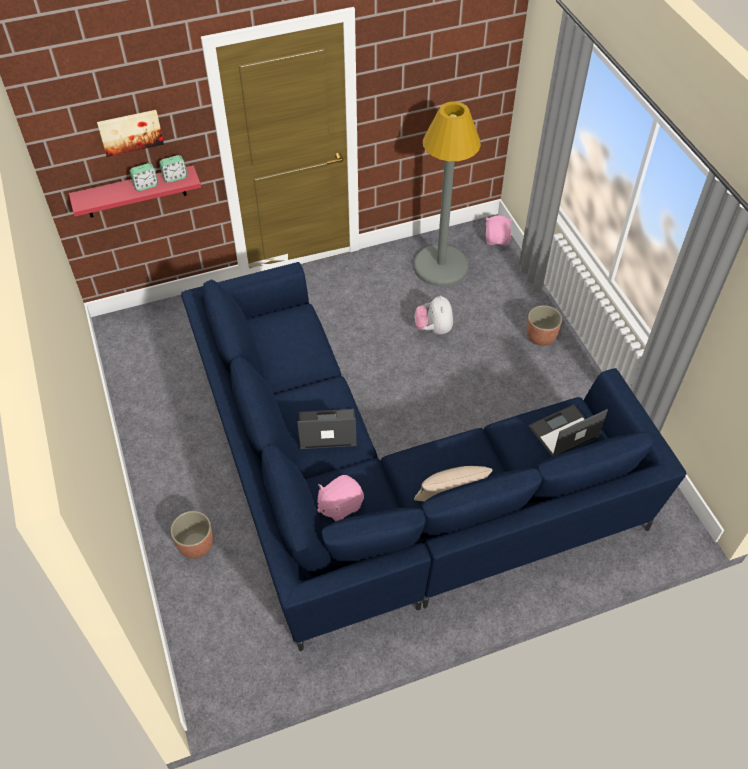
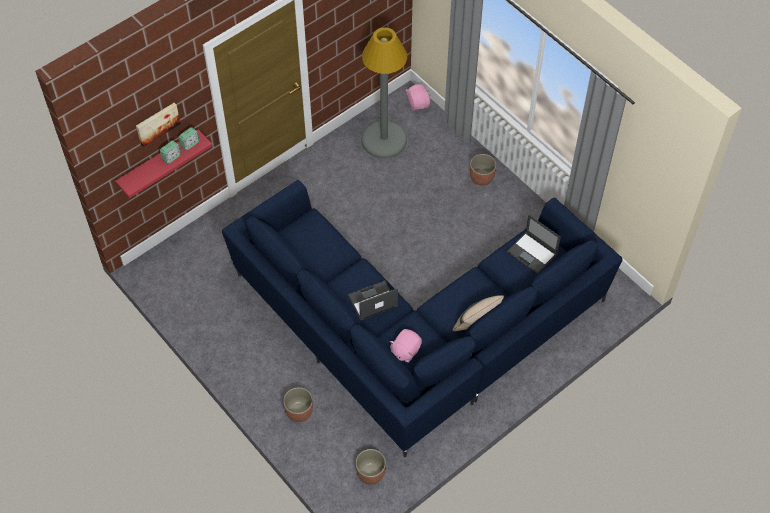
camera: 20 degrees left, 5 degrees up
plush toy [415,296,453,334] -> none
laptop [528,404,608,457] -> laptop turned 90 degrees counterclockwise [507,215,561,274]
none -> planter [355,449,386,485]

